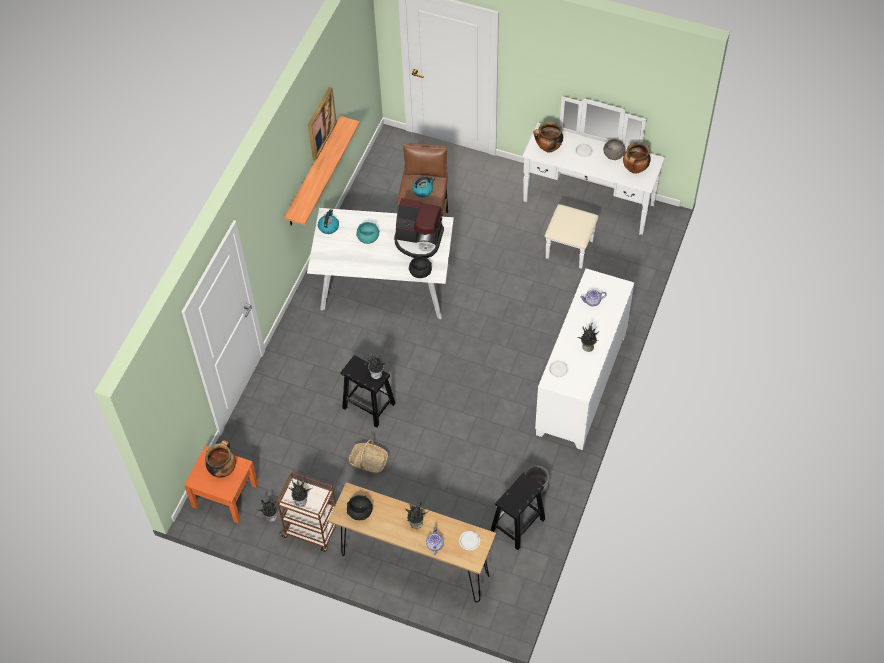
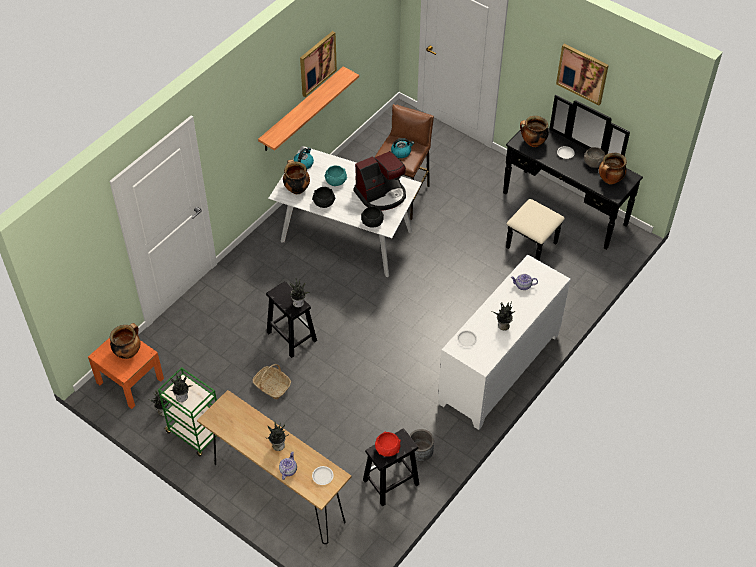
camera: 15 degrees right, 5 degrees down
brown cart [277,472,336,552] -> green cart [158,367,217,456]
black bowl [347,495,373,520] -> black bowl moved to [312,187,335,208]
coffee machine [394,198,444,258] -> coffee machine turned 60 degrees counterclockwise [354,151,406,211]
white dresser [522,96,665,269] -> black dresser [503,95,643,261]
none -> cooking pot [283,160,310,194]
none -> red bowl [375,432,401,457]
none -> picture [556,44,609,105]

